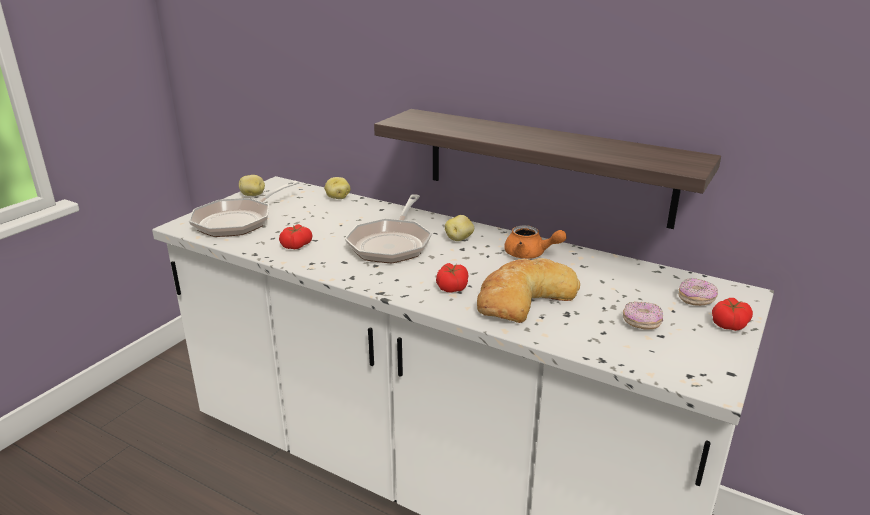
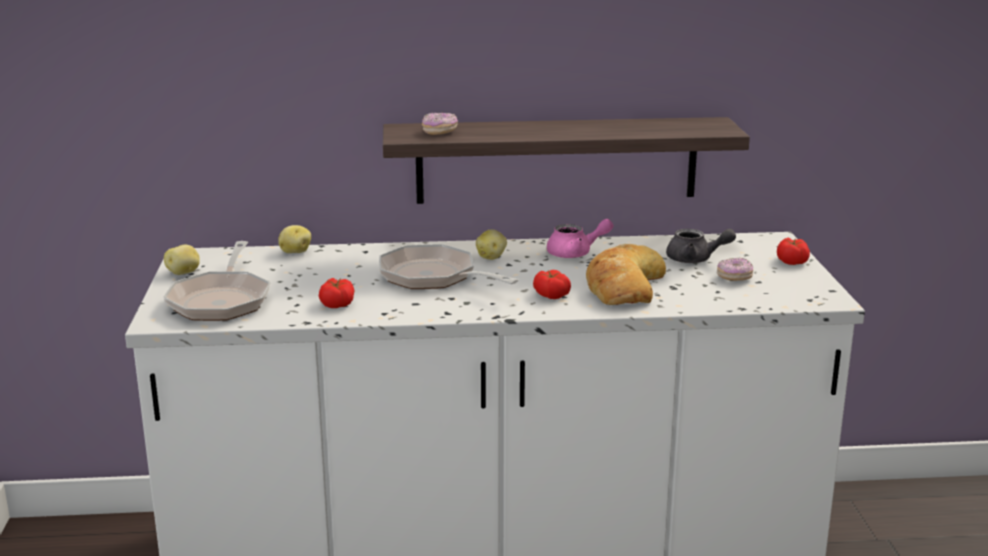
camera: 35 degrees left, 5 degrees down
frying pan [345,194,432,263] -> frying pan turned 150 degrees clockwise [379,244,519,289]
orange teapot [504,225,567,259] -> pink teapot [547,219,614,258]
donut [678,278,718,306] -> donut moved to [422,113,458,135]
none -> grey teapot [666,229,736,263]

